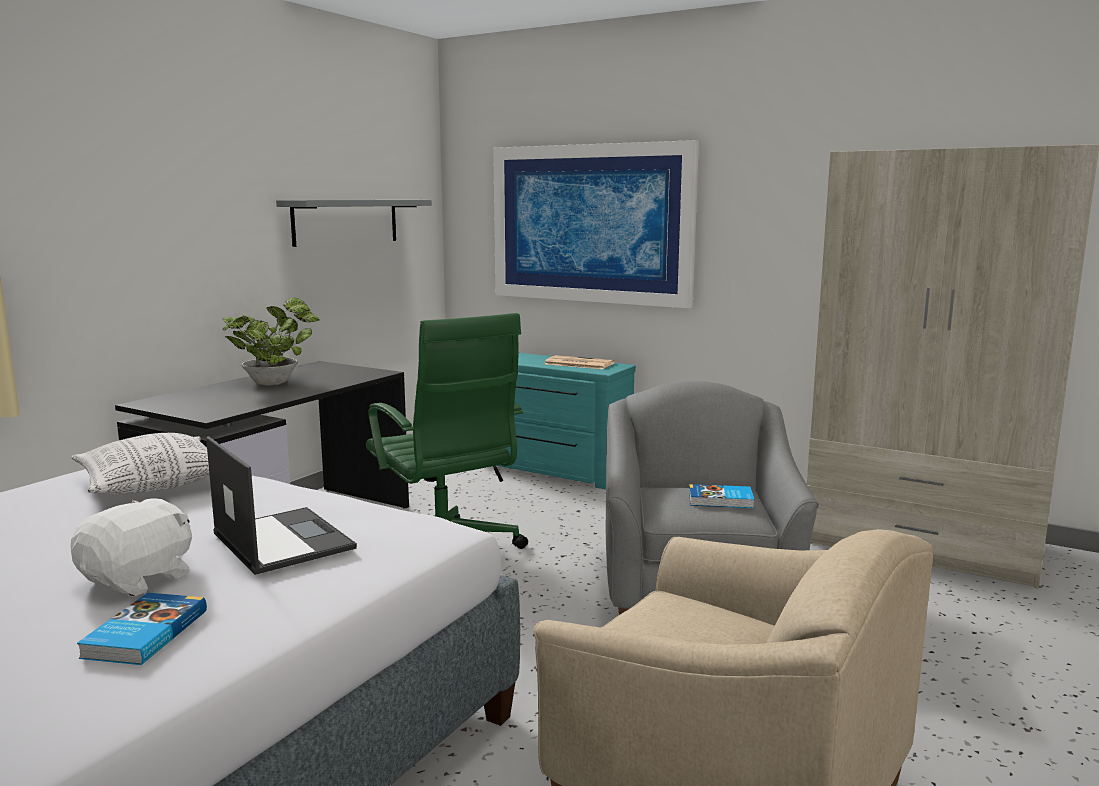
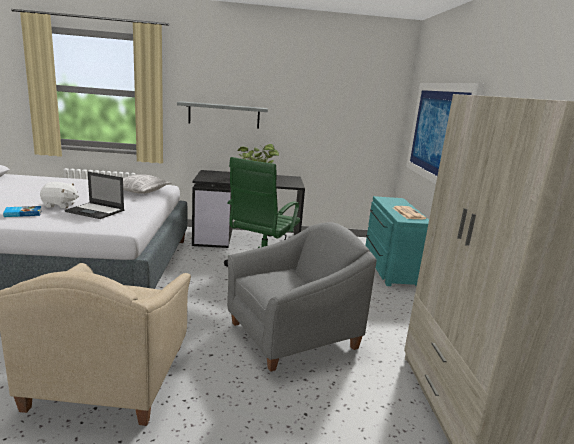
camera: 55 degrees right, 5 degrees up
laptop [206,436,357,575] -> laptop turned 90 degrees clockwise [65,172,124,219]
grey shelf [276,200,432,247] -> grey shelf moved to [177,101,268,129]
book [689,484,754,508] -> none

